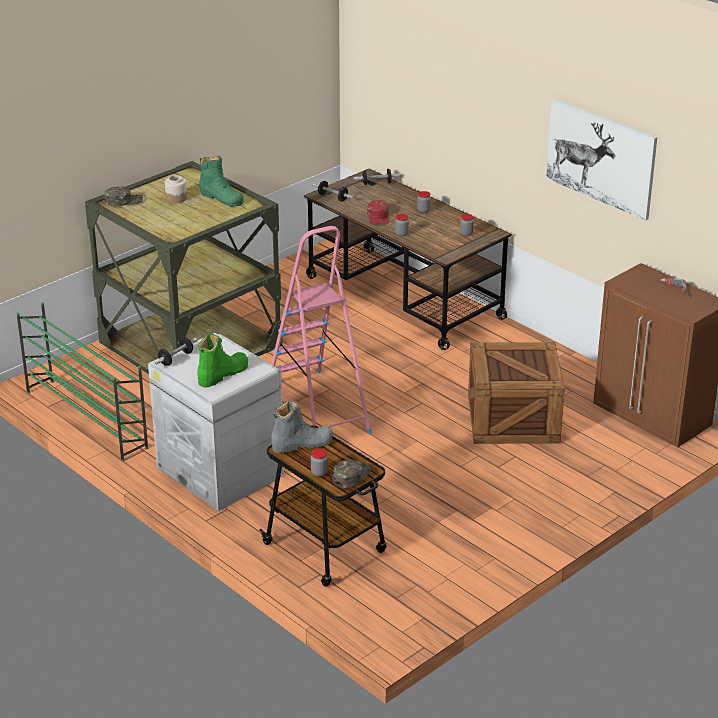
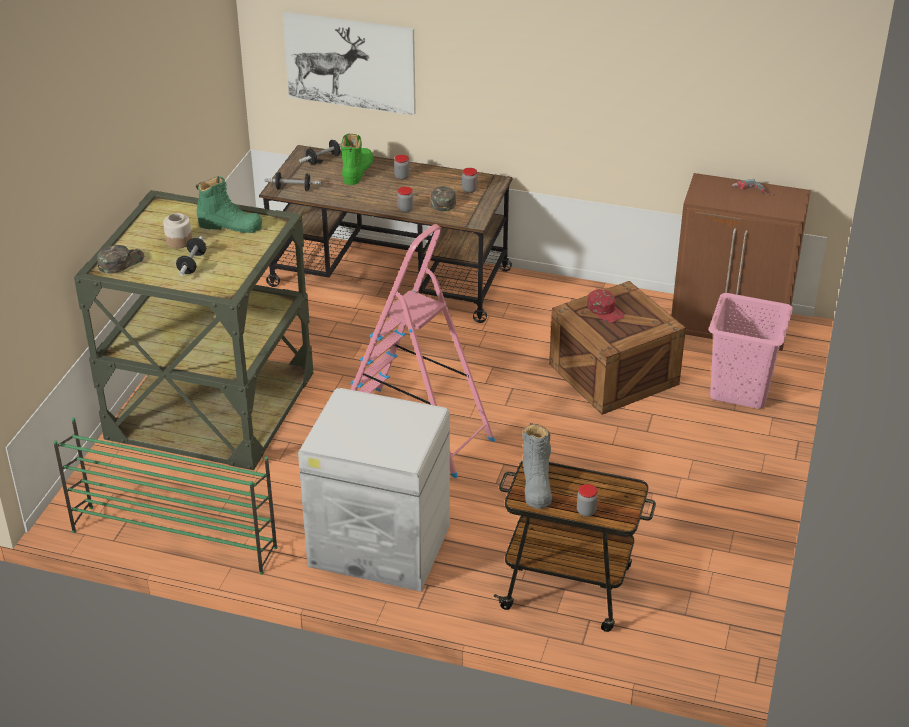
camera: 30 degrees left, 5 degrees up
dumbbell [153,337,198,366] -> dumbbell moved to [176,236,206,276]
green boot [197,334,248,387] -> green boot moved to [341,133,373,185]
grey boot [271,400,333,453] -> grey boot turned 135 degrees clockwise [522,423,552,509]
green cap [333,460,371,488] -> green cap moved to [430,186,456,211]
red cap [367,200,389,225] -> red cap moved to [587,289,625,323]
picture [546,98,657,221] -> picture moved to [283,12,416,115]
none -> pink laundry basket [709,293,793,409]

